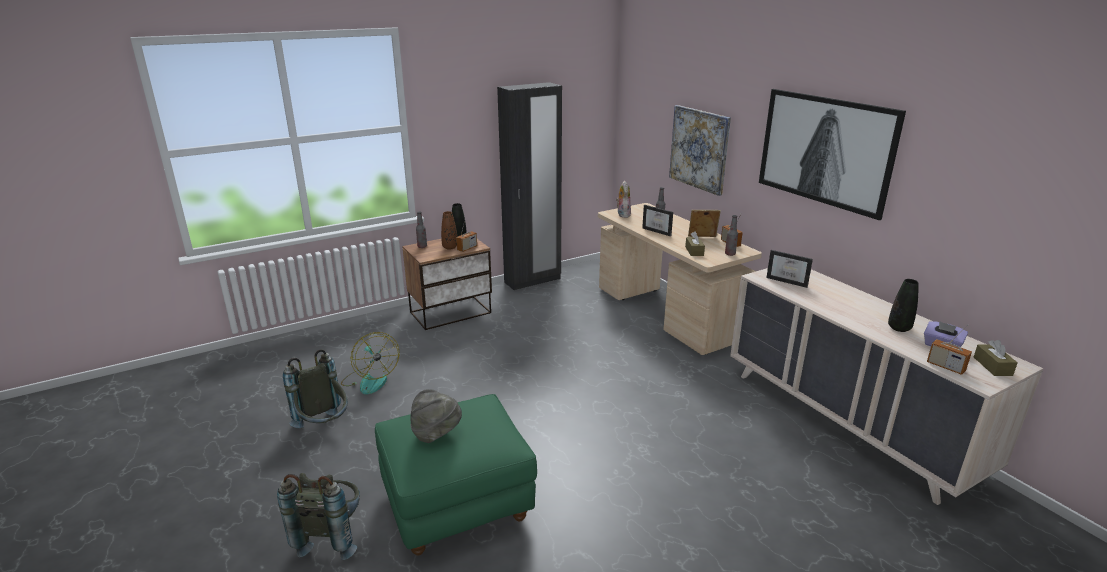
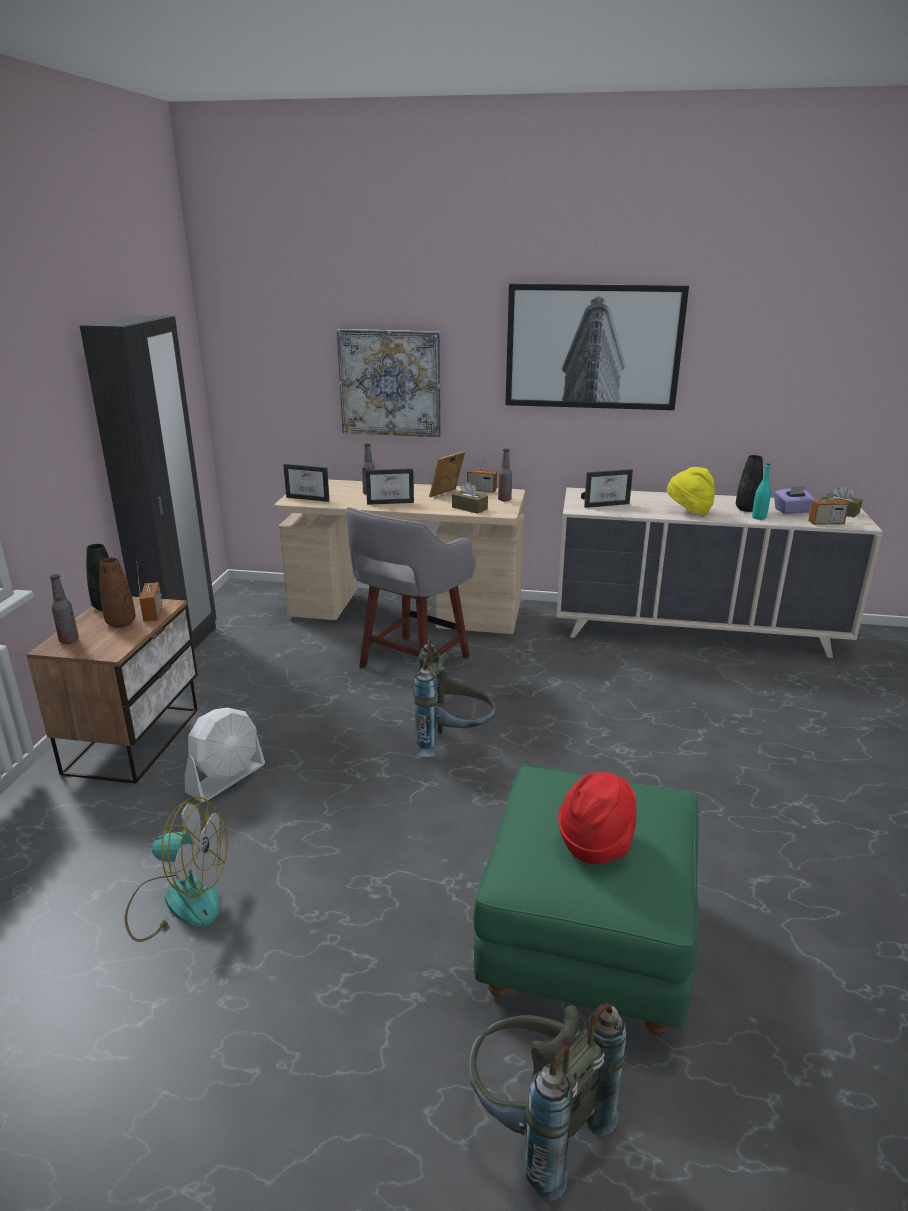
camera: 50 degrees left, 0 degrees up
grey backpack [283,349,348,428] -> grey backpack moved to [414,639,496,757]
grey hat [410,389,462,443] -> red hat [558,772,636,864]
plush toy [616,181,631,218] -> picture frame [283,464,330,502]
none -> white fan [185,707,265,803]
none -> grey stool [346,507,476,669]
none -> yellow hat [667,467,715,515]
none -> turquoise bottle [752,463,771,520]

